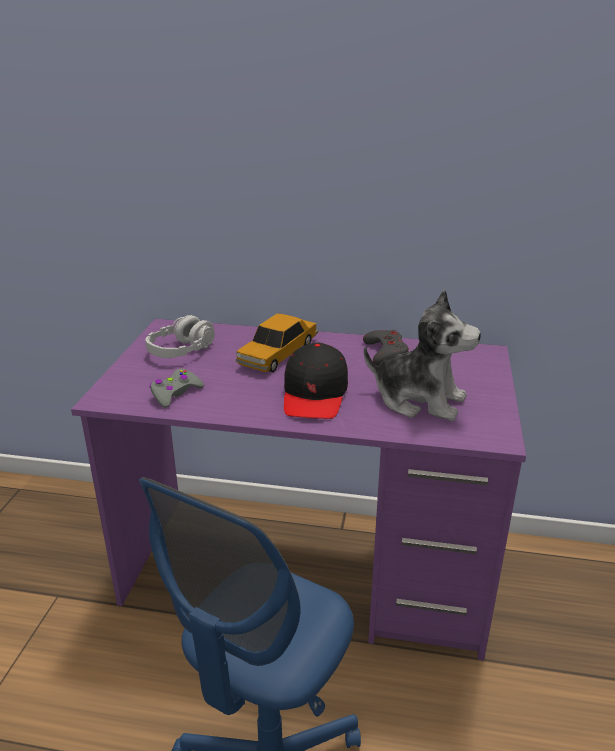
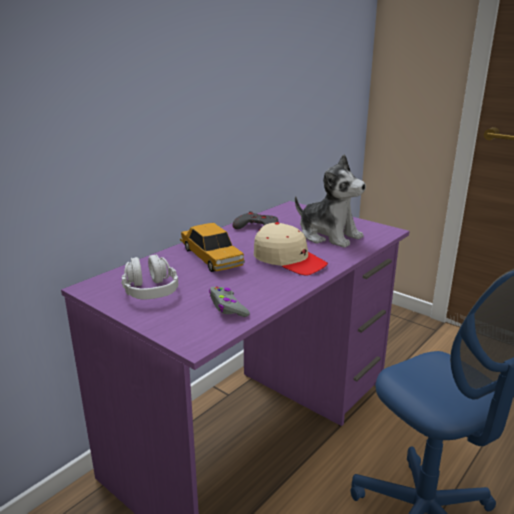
camera: 60 degrees left, 5 degrees down
black cap [284,342,348,419] -> beige cap [254,222,328,275]
plush toy [364,289,481,421] -> plush toy turned 75 degrees clockwise [295,154,366,248]

